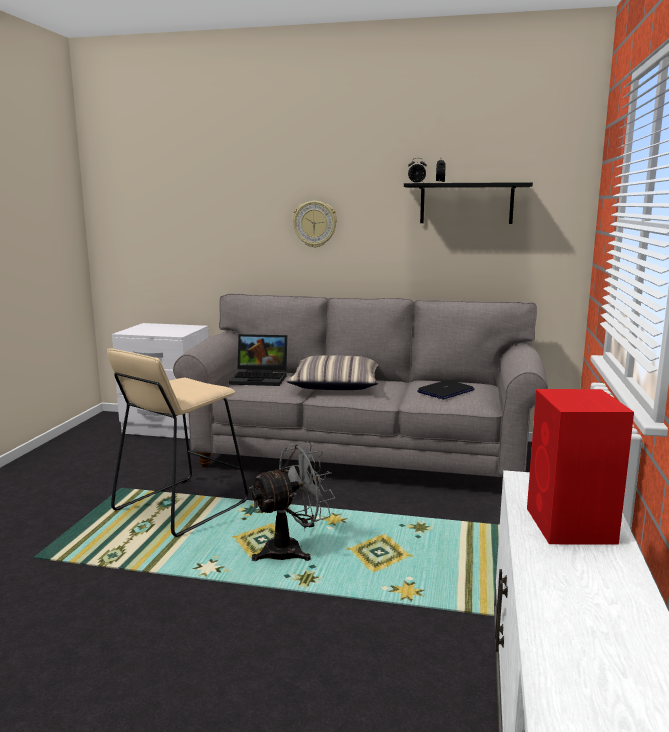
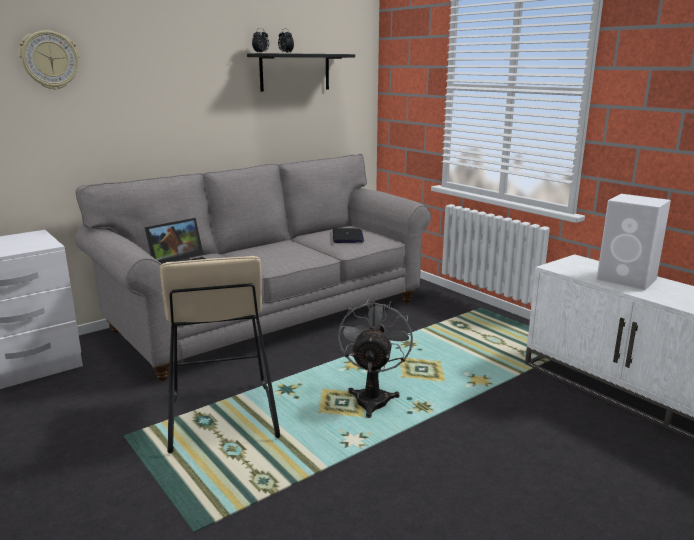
camera: 50 degrees left, 5 degrees up
pillow [286,355,378,390] -> none
wall clock [292,201,337,248] -> wall clock moved to [19,30,80,90]
red speaker [527,389,634,544] -> white speaker [597,194,671,290]

